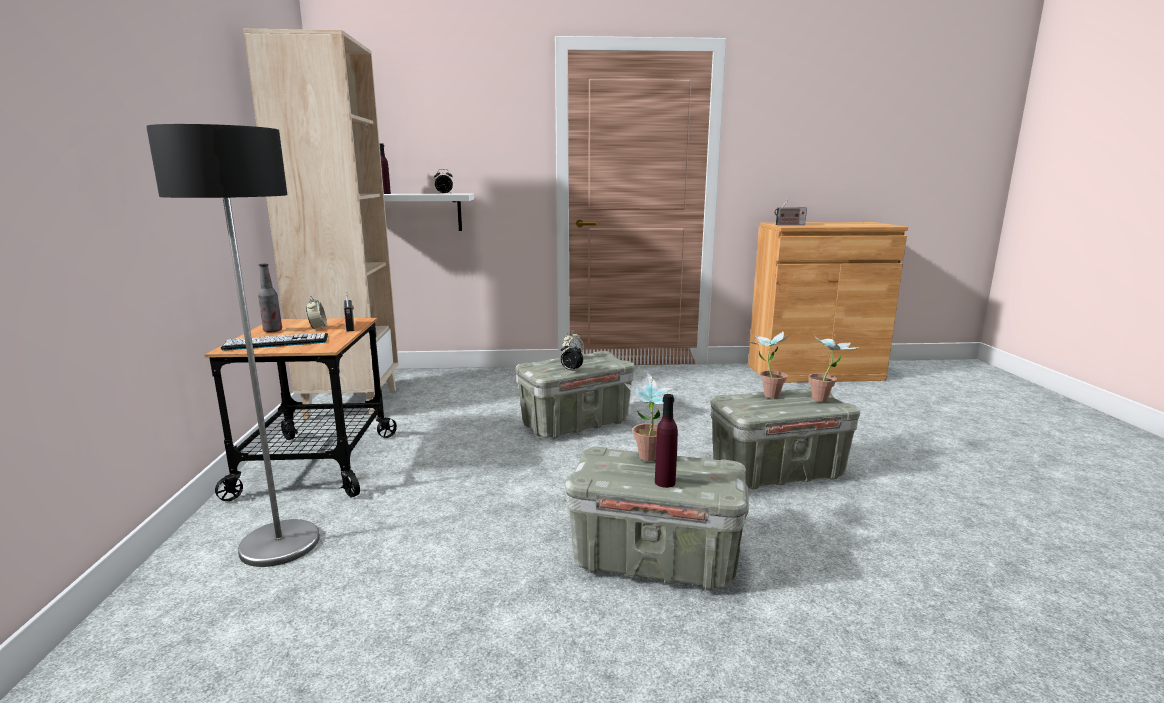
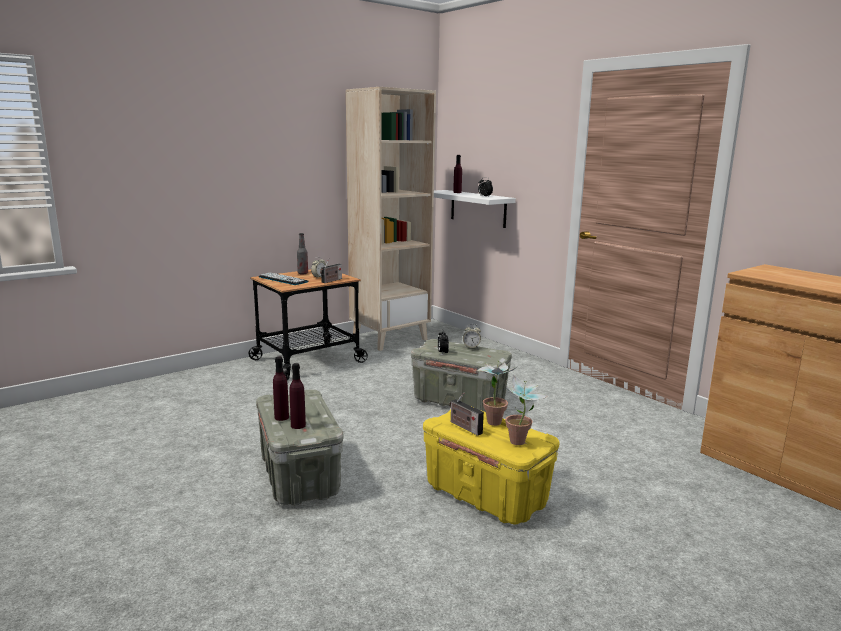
camera: 55 degrees right, 0 degrees up
floor lamp [146,124,320,567] -> none
potted plant [625,373,676,461] -> none
grey storage box [710,387,860,489] -> yellow storage box [423,406,559,524]
radio [774,198,807,225] -> radio moved to [450,392,484,436]
none -> purple bottle [289,363,306,429]

